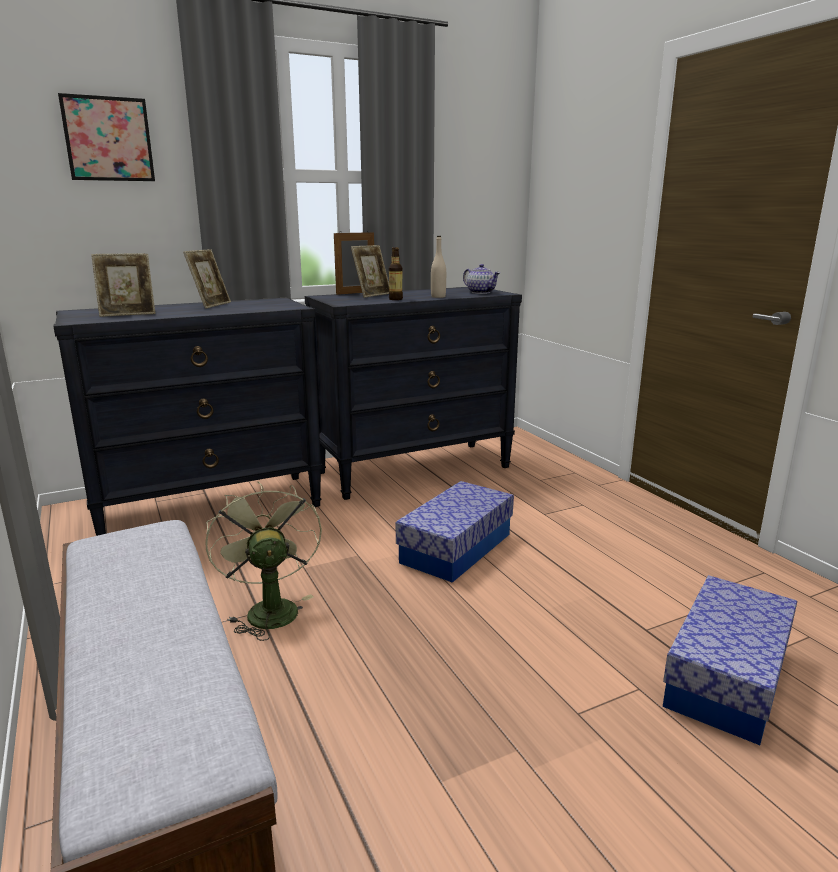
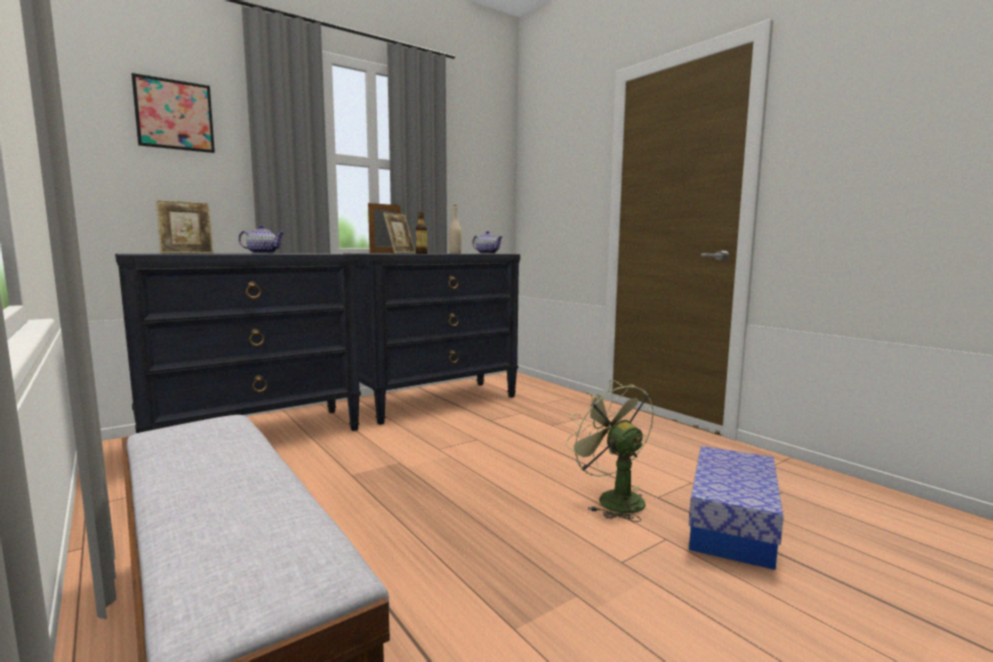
camera: 10 degrees left, 10 degrees down
picture frame [183,249,231,309] -> teapot [238,225,285,254]
green fan [205,481,322,641] -> green fan moved to [565,380,654,522]
storage box [396,481,514,583] -> none

